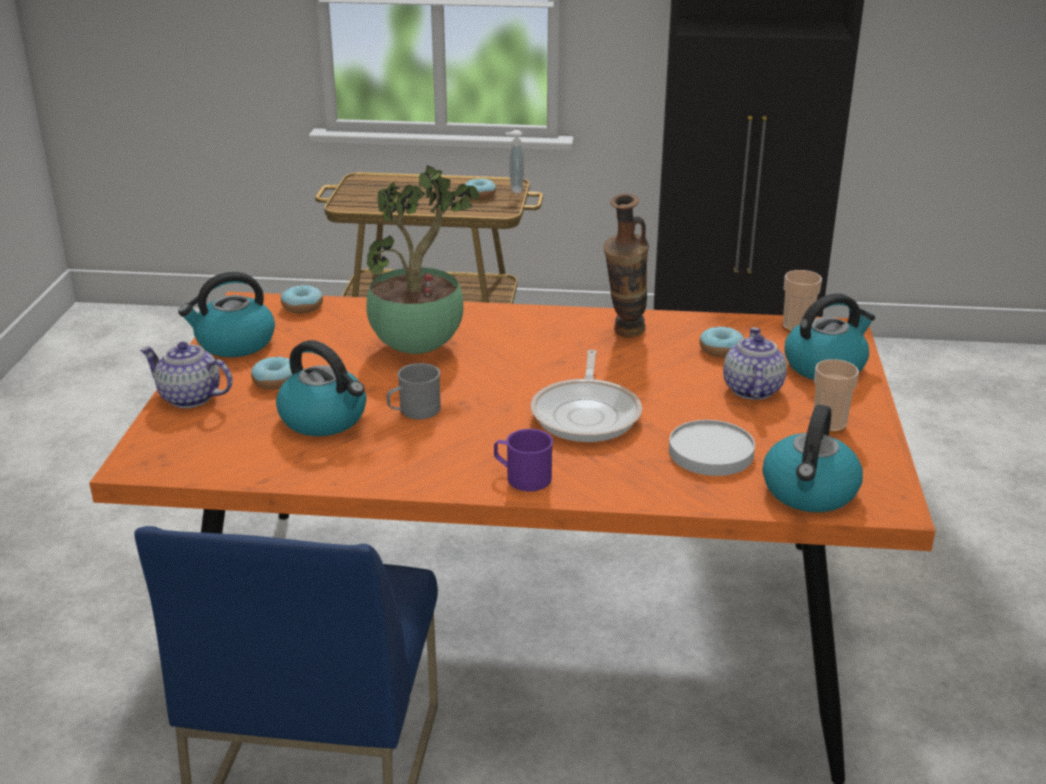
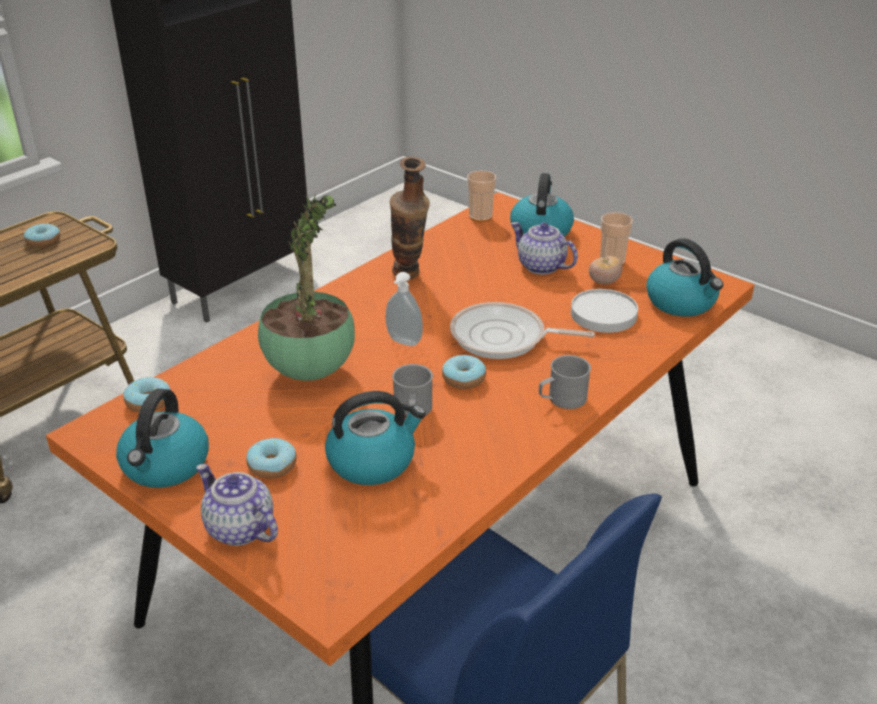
camera: 55 degrees left, 5 degrees up
teapot [140,342,233,408] -> teapot turned 75 degrees clockwise [196,464,278,546]
purple mug [494,429,553,491] -> grey mug [539,355,591,409]
soap dispenser [506,130,524,193] -> soap dispenser moved to [385,272,423,346]
frying pan [531,350,642,442] -> frying pan turned 150 degrees clockwise [450,302,595,359]
donut [699,327,744,358] -> donut moved to [442,355,486,389]
none -> tomato [589,256,623,284]

